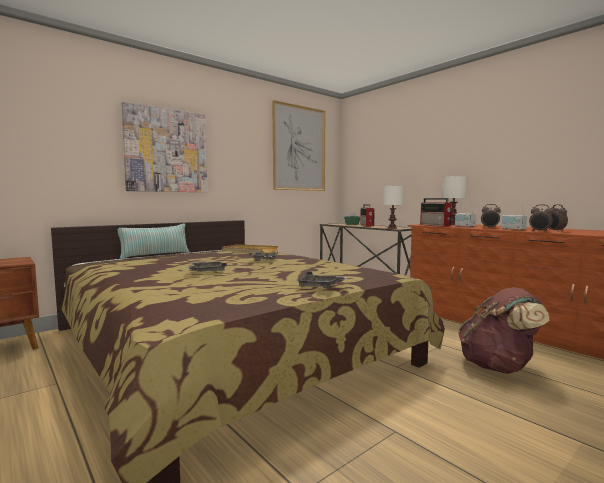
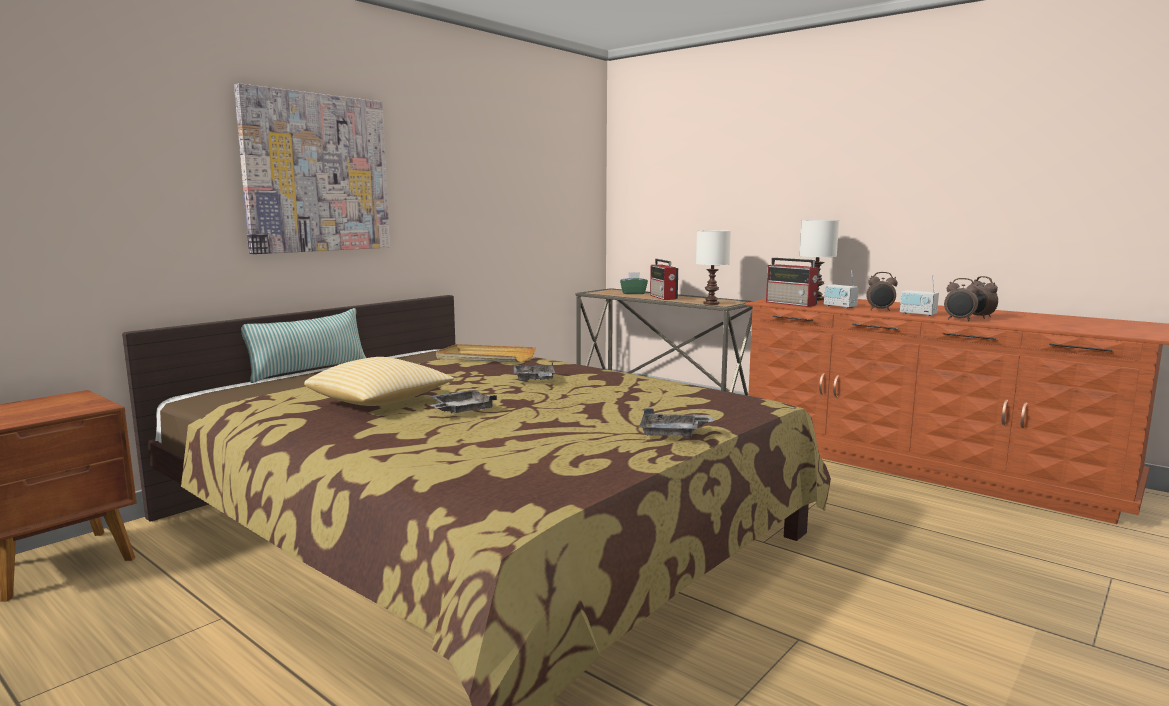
camera: 10 degrees left, 5 degrees up
picture [272,100,325,191] -> none
brown backpack [458,288,550,374] -> none
none -> pillow [304,357,454,406]

